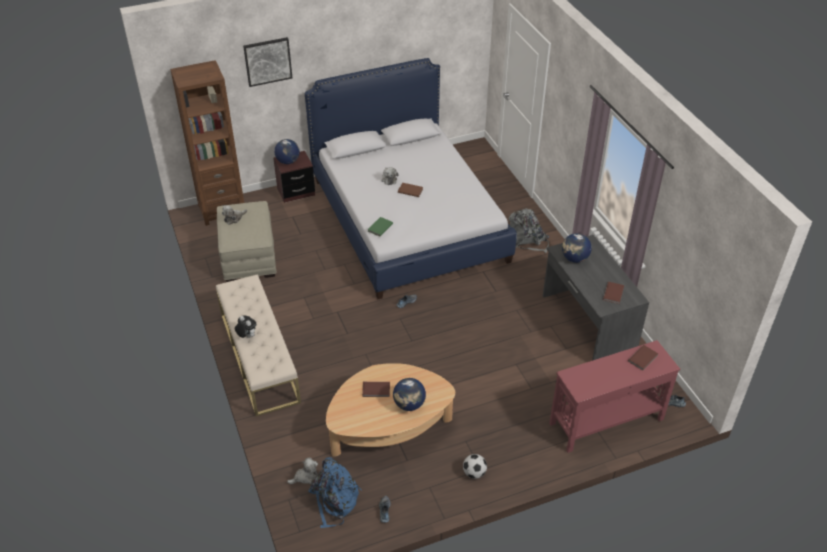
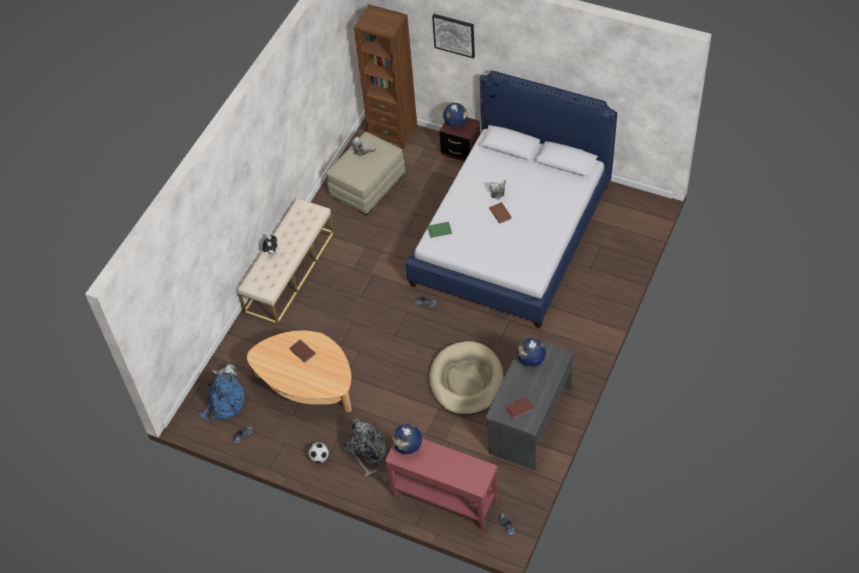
camera: 50 degrees right, 10 degrees up
globe [393,378,426,411] -> globe moved to [392,424,422,454]
grey backpack [509,208,549,253] -> grey backpack moved to [344,419,387,476]
brown book [628,345,658,371] -> none
none -> beige dog bed [429,341,503,415]

